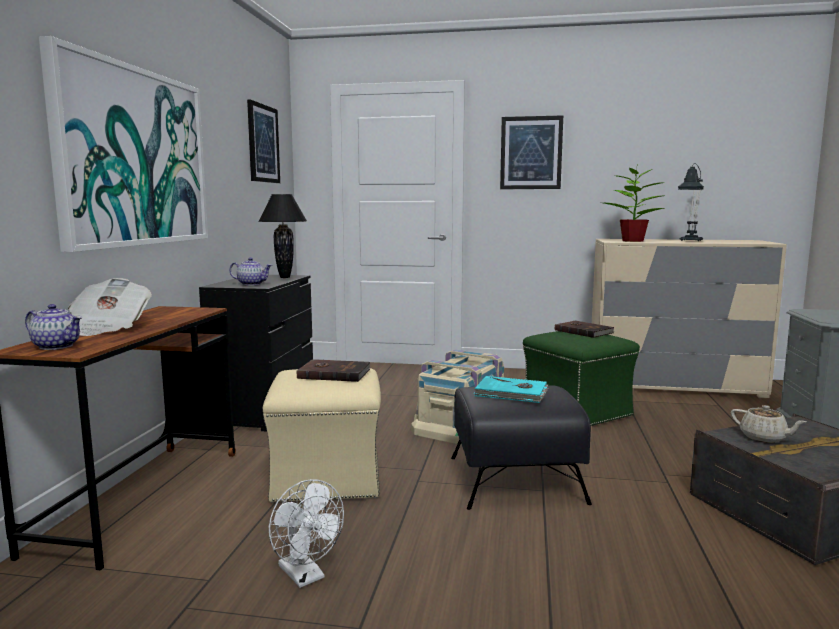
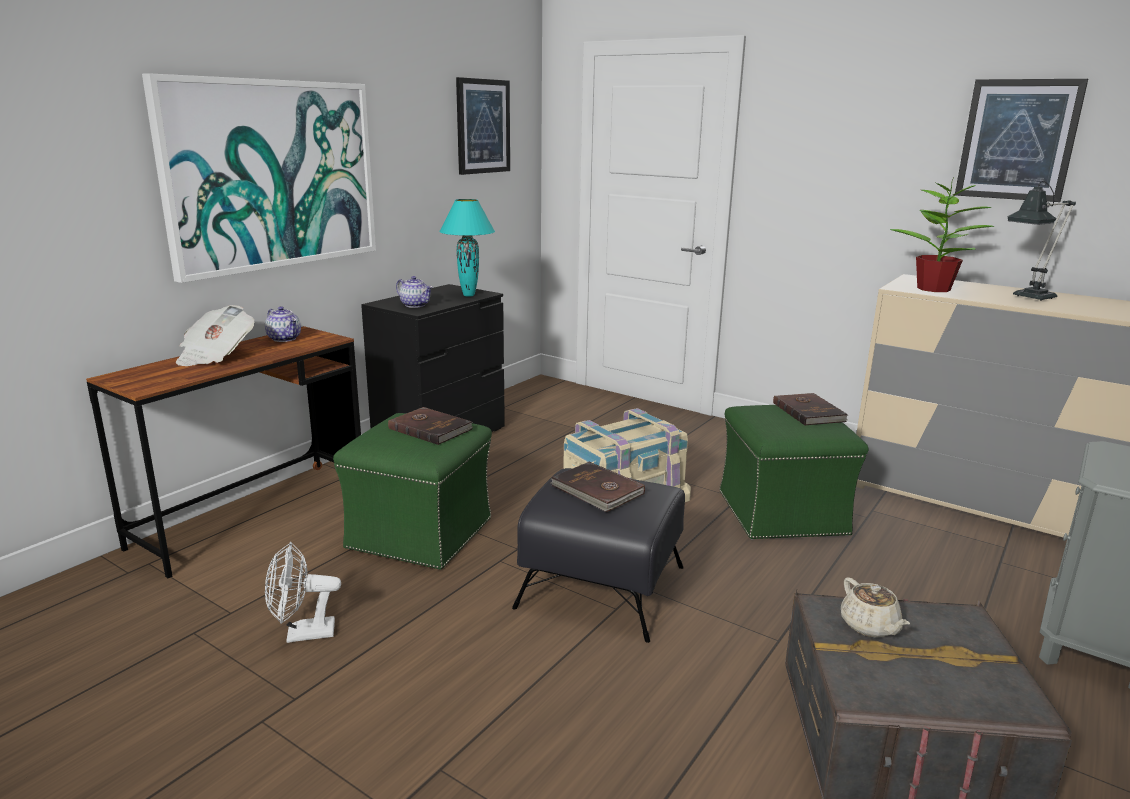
camera: 25 degrees right, 10 degrees up
teapot [25,304,82,350] -> teapot moved to [265,306,301,342]
black table lamp [258,194,307,278] -> turquoise table lamp [440,199,495,297]
beige ottoman [263,368,381,503] -> green ottoman [333,413,492,570]
white fan [269,479,344,588] -> white fan turned 90 degrees clockwise [265,542,341,643]
turquoise book [473,376,548,403] -> brown book [551,462,645,512]
picture [500,115,563,189] -> picture moved to [955,79,1088,202]

